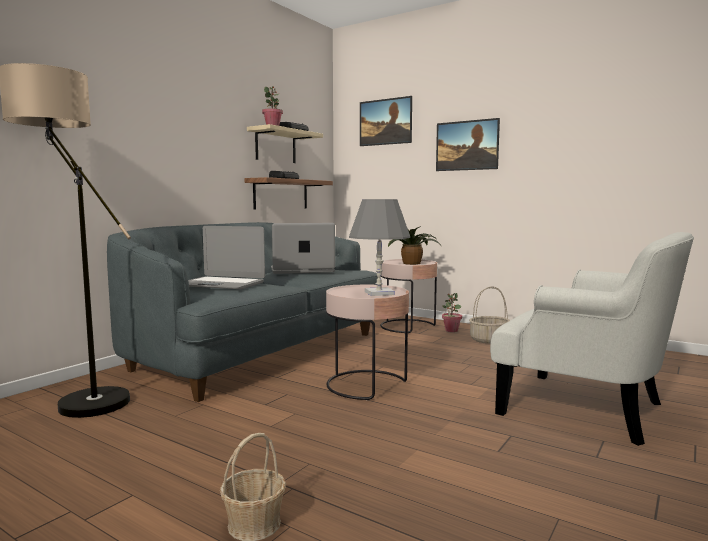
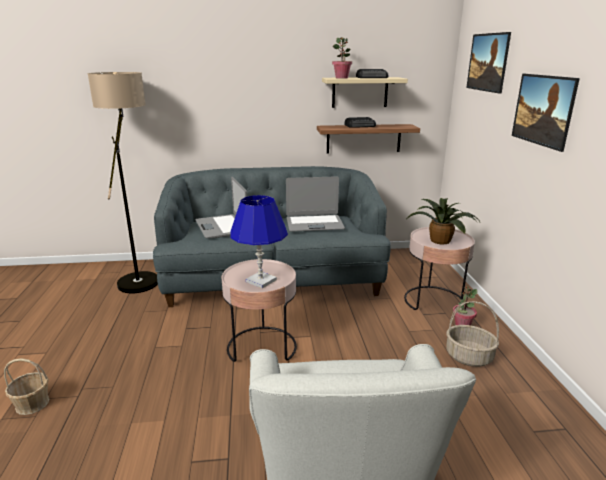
camera: 50 degrees right, 15 degrees up
laptop [271,223,335,274] -> laptop turned 135 degrees clockwise [286,176,345,232]
grey table lamp [349,199,410,296] -> blue table lamp [230,195,288,288]

